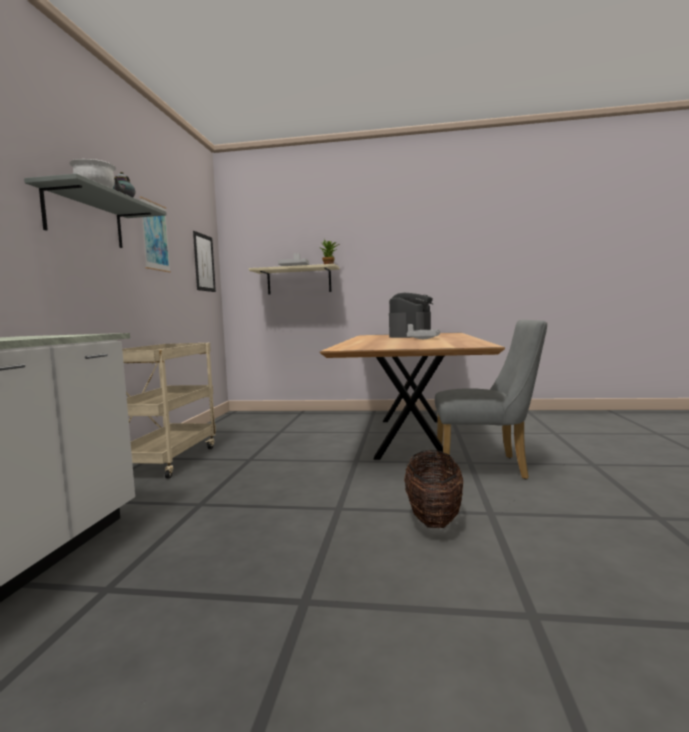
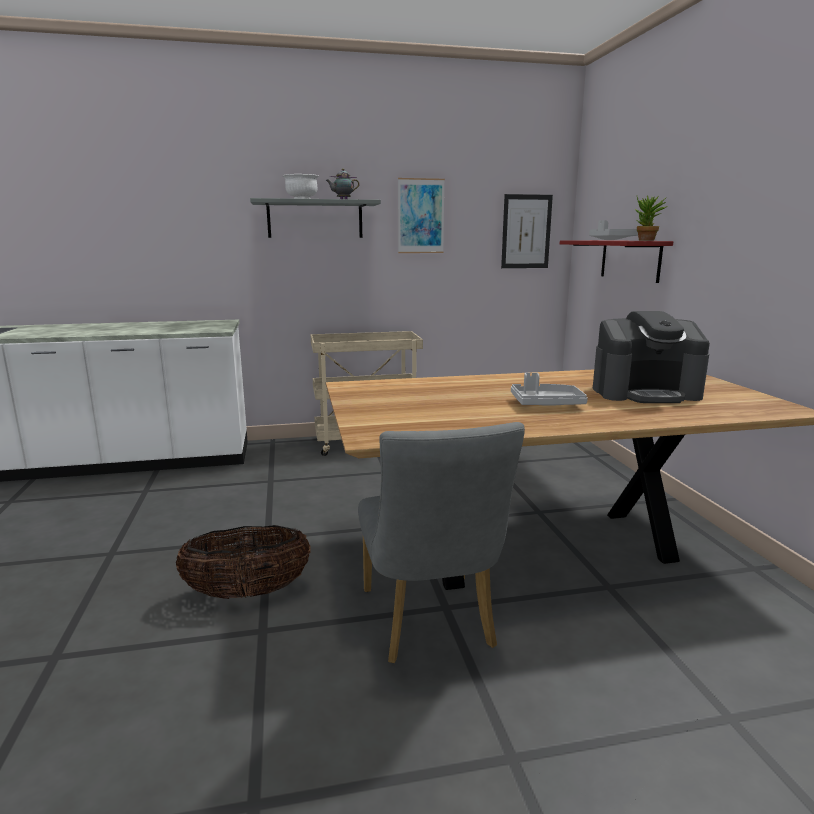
camera: 70 degrees right, 10 degrees up
beige shelf [249,264,340,294] -> red shelf [560,240,674,283]

